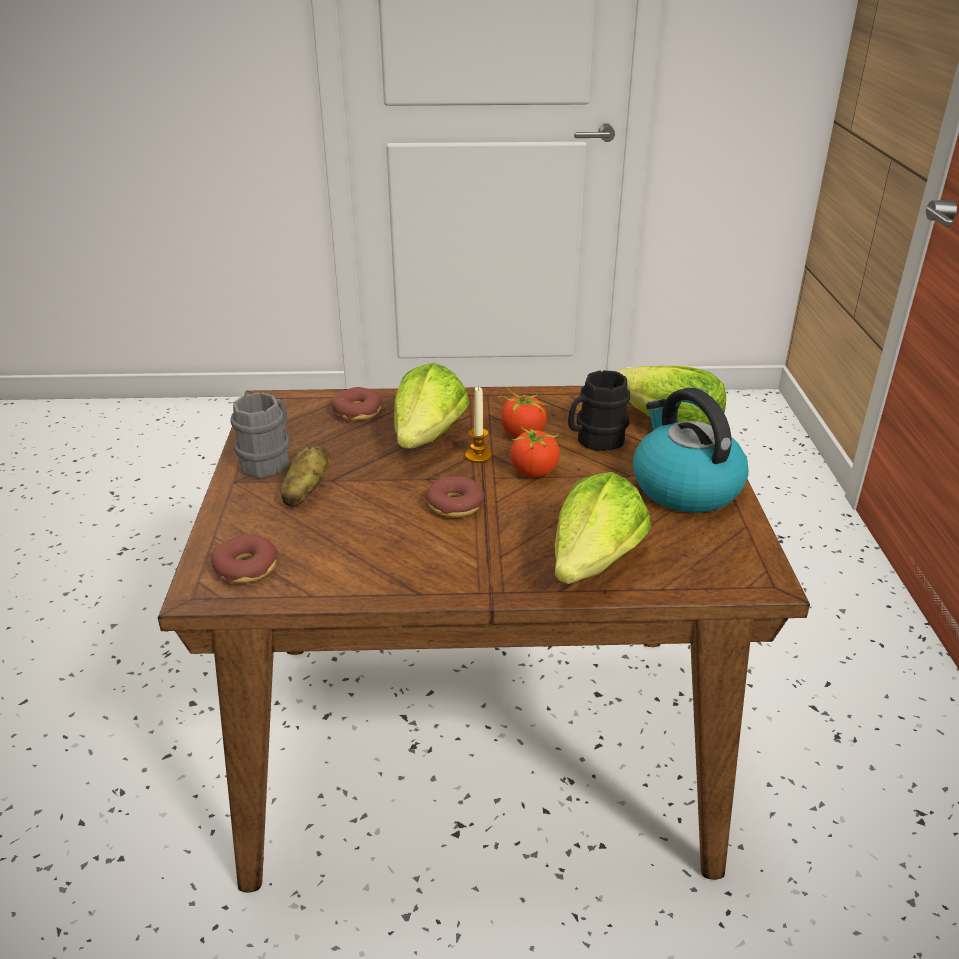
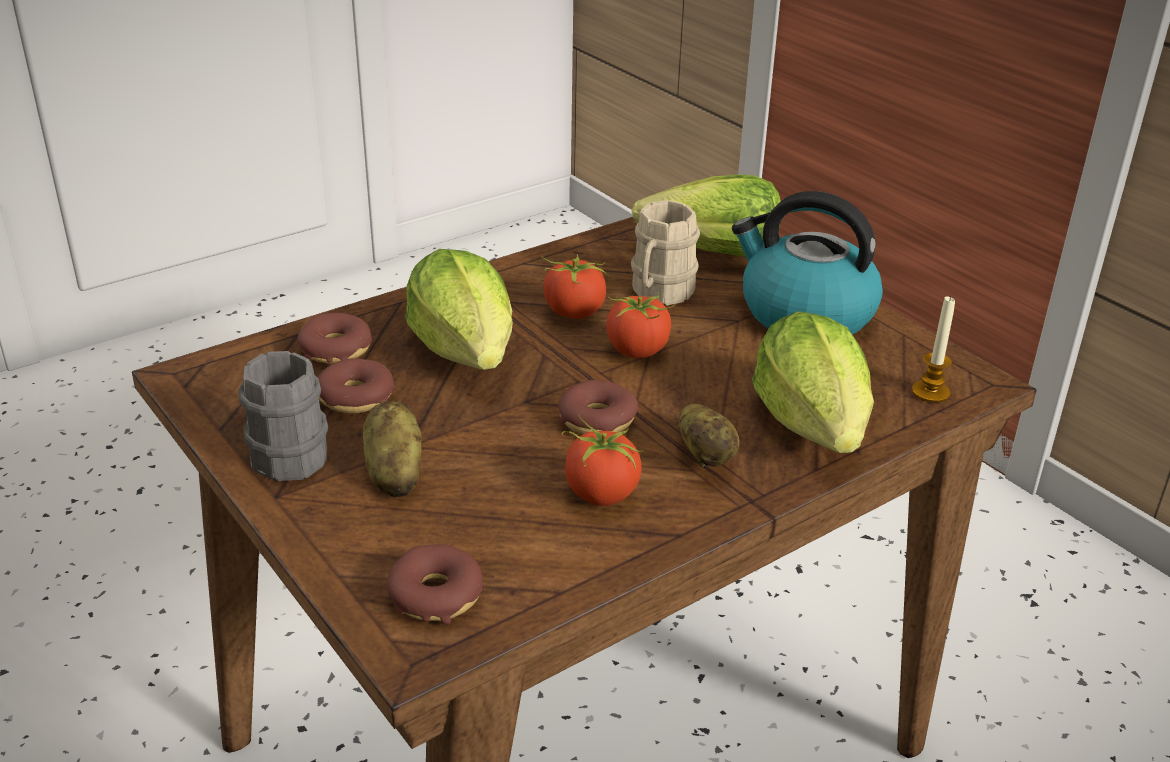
camera: 35 degrees left, 0 degrees up
candle [465,386,492,463] -> candle moved to [912,295,955,403]
black mug [568,370,630,451] -> beige mug [631,200,700,306]
none -> donut [318,358,395,413]
none -> tomato [561,415,643,506]
none -> potato [679,404,739,467]

